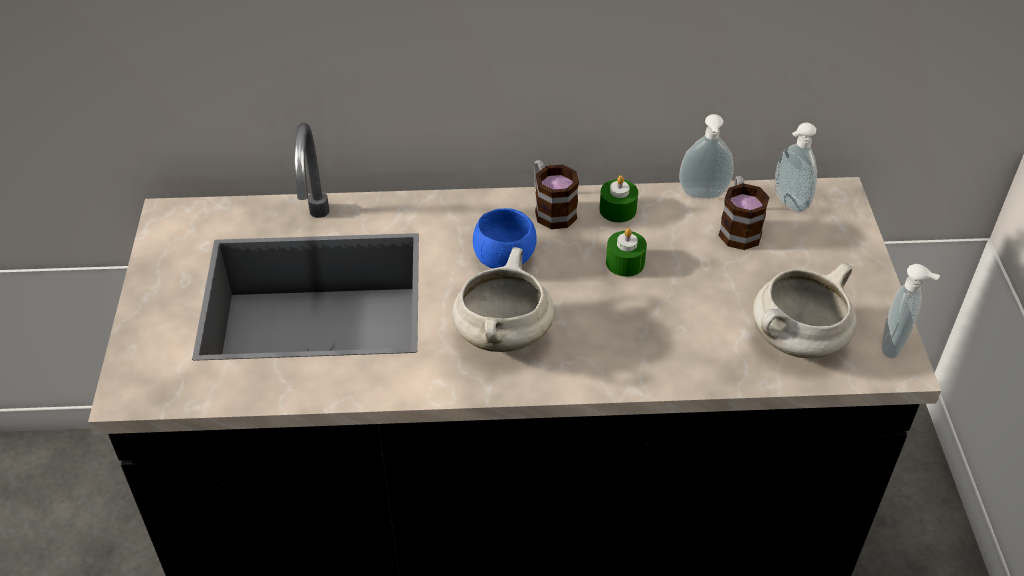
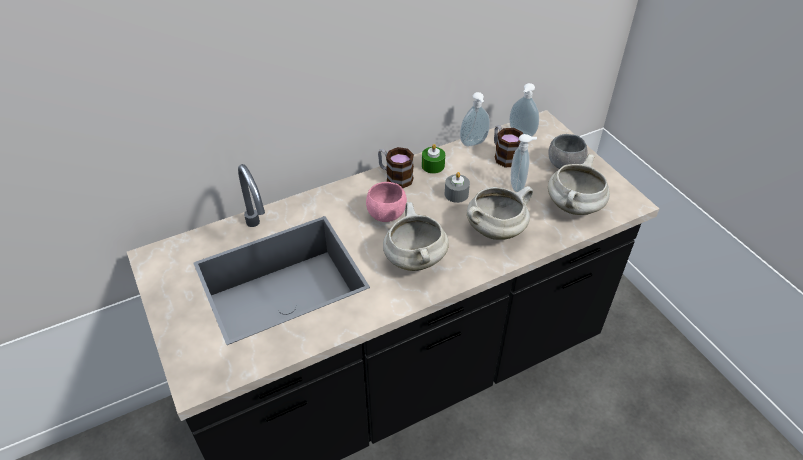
camera: 25 degrees left, 0 degrees up
blue bowl [473,208,537,269] -> pink bowl [366,182,407,222]
green candle [606,228,647,277] -> grey candle [445,172,470,203]
soap dispenser [882,264,940,359] -> soap dispenser moved to [511,134,537,192]
none -> white cooking pot [467,186,533,240]
none -> grey bowl [548,134,587,169]

